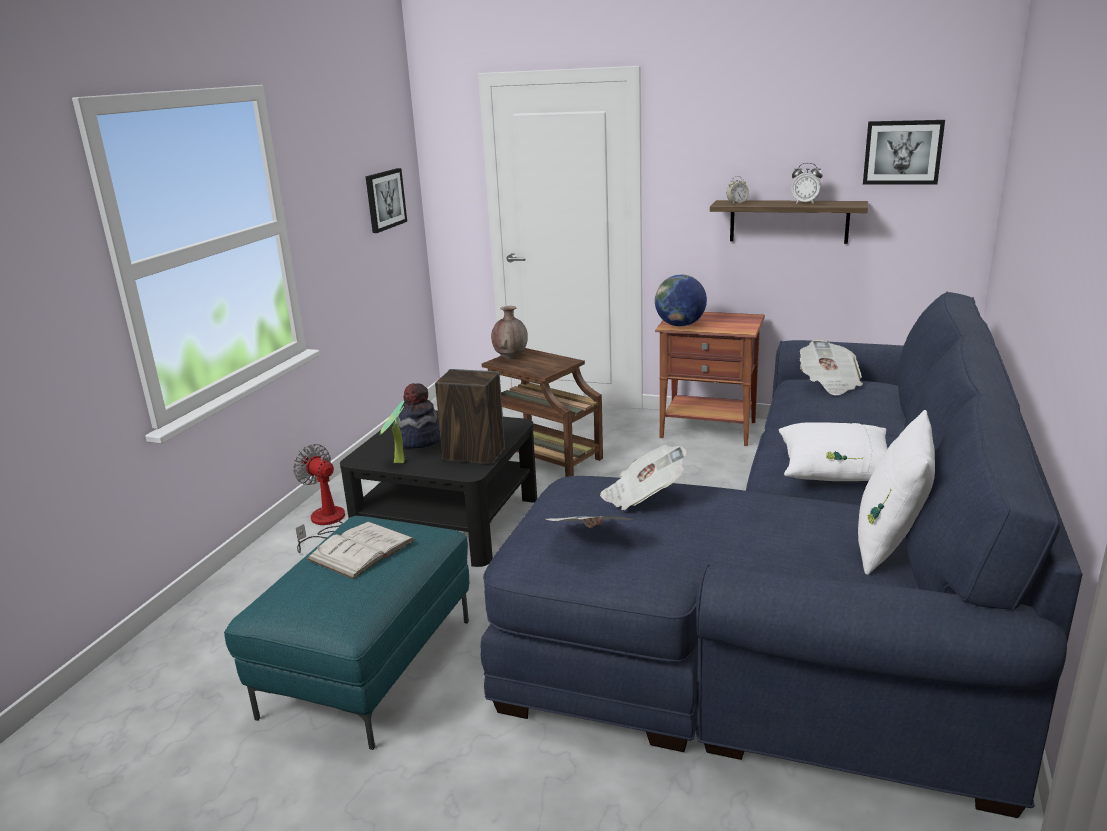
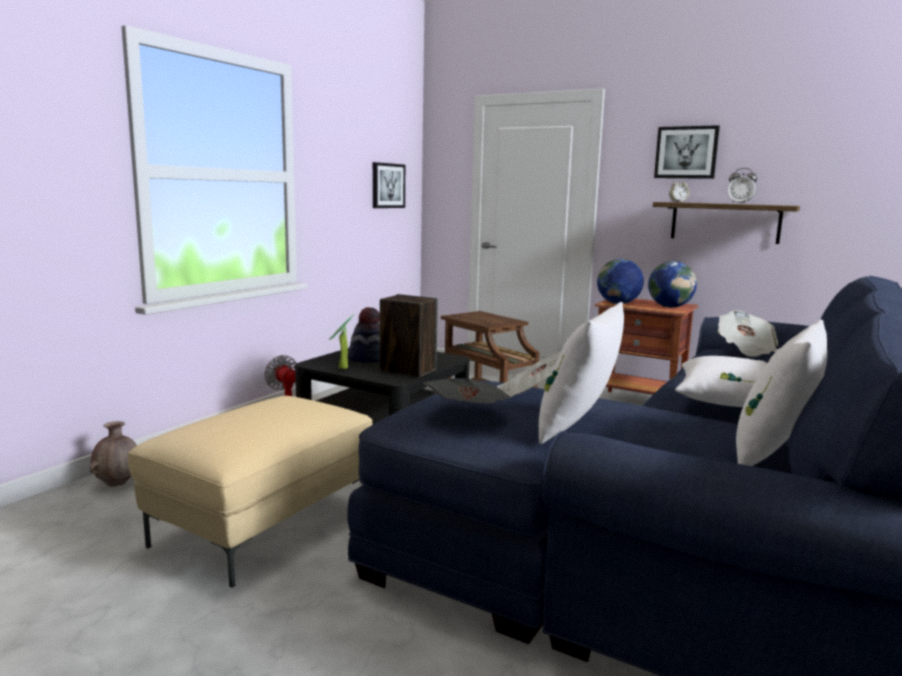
camera: 10 degrees right, 10 degrees down
turquoise ottoman [224,516,469,750] -> beige ottoman [128,396,373,588]
white book [307,522,415,579] -> none
brown vase [491,306,528,359] -> brown vase moved to [89,421,137,487]
picture [863,120,945,185] -> picture moved to [654,125,720,179]
none -> white pillow [539,302,624,444]
none -> globe [648,261,697,307]

